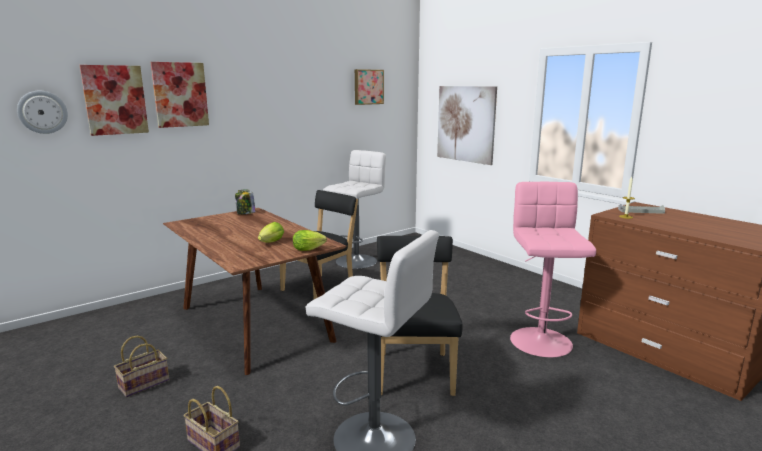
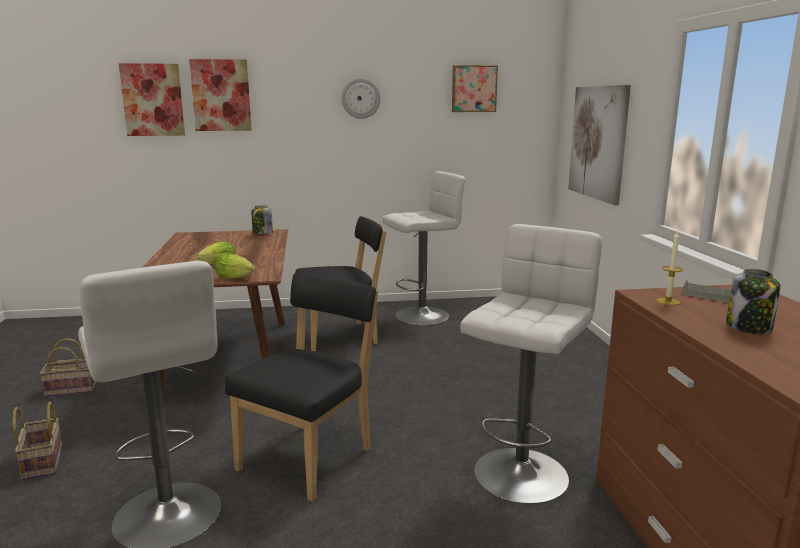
camera: 30 degrees right, 0 degrees up
wall clock [17,91,68,134] -> wall clock moved to [341,78,380,119]
pink stool [510,182,596,357] -> white stool [460,224,602,504]
none -> jar [726,269,780,334]

